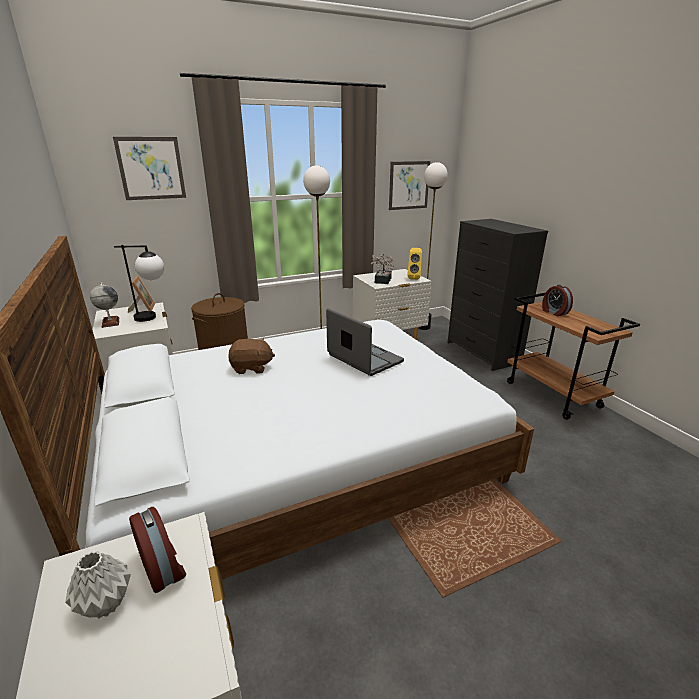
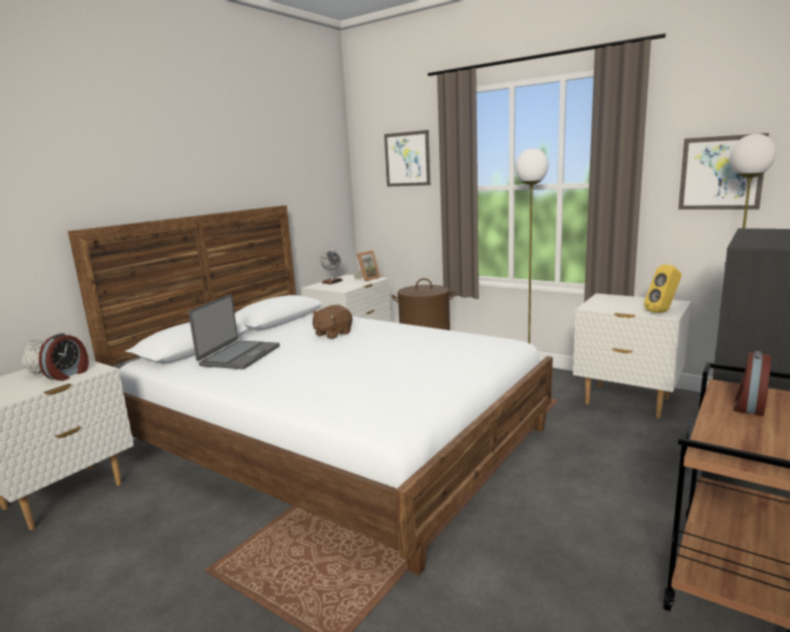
camera: 60 degrees right, 10 degrees down
table lamp [114,245,164,322] -> none
brown plush toy [228,337,275,374] -> brown plush toy turned 75 degrees clockwise [312,305,352,339]
laptop [326,308,404,376] -> laptop moved to [189,294,280,369]
potted plant [371,254,396,284] -> none

